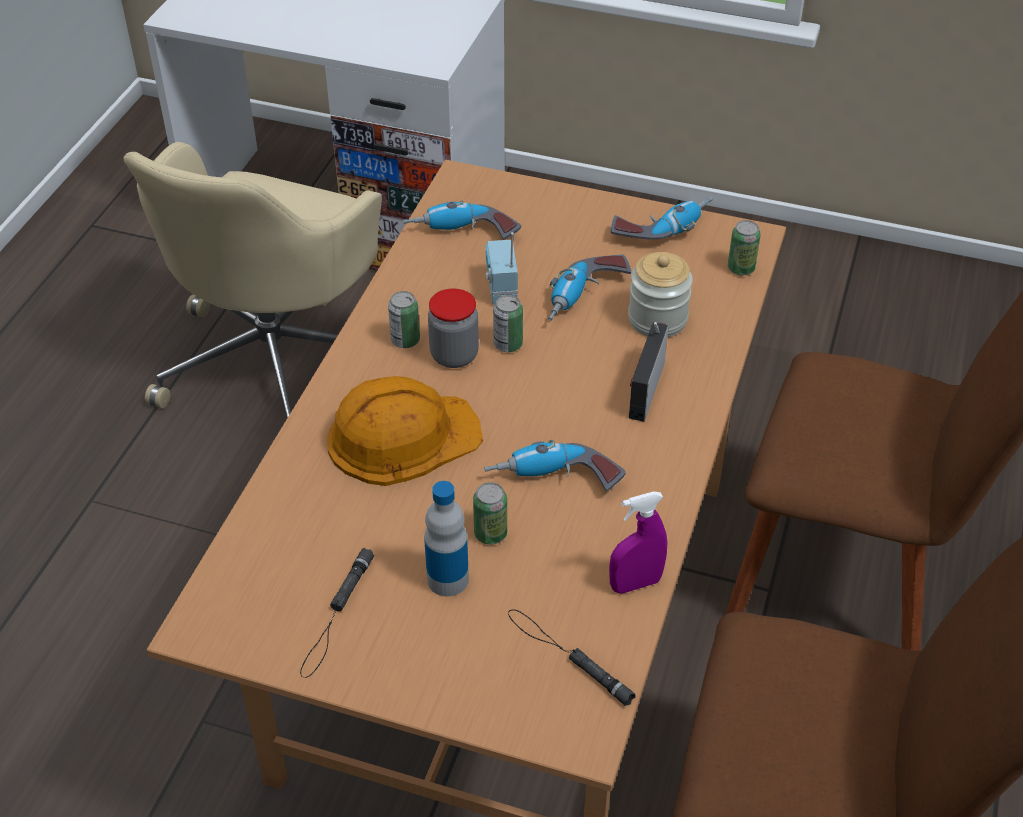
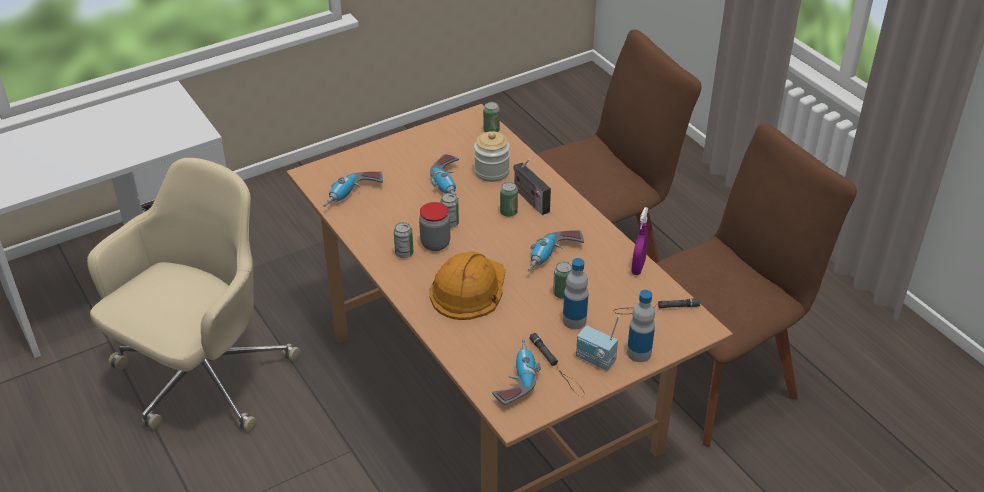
camera: 50 degrees left, 5 degrees down
beige office chair [124,142,382,418] -> beige office chair turned 120 degrees counterclockwise [87,158,301,432]
radio [485,232,518,304] -> radio moved to [576,316,619,370]
power drill [611,197,713,240] -> power drill moved to [492,339,541,405]
none -> can [500,182,518,217]
none -> bottle [627,290,655,362]

